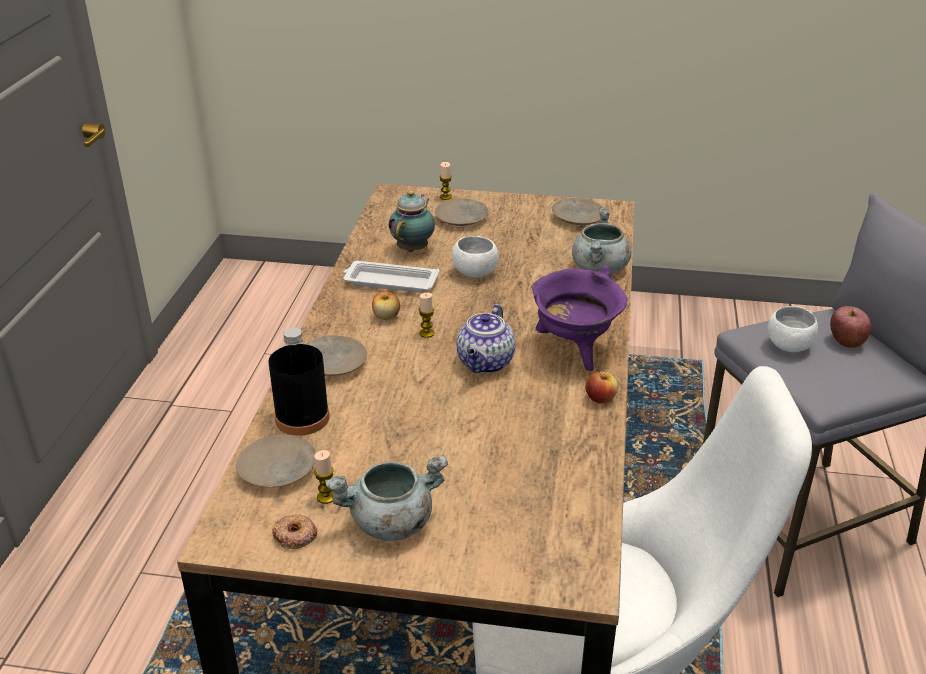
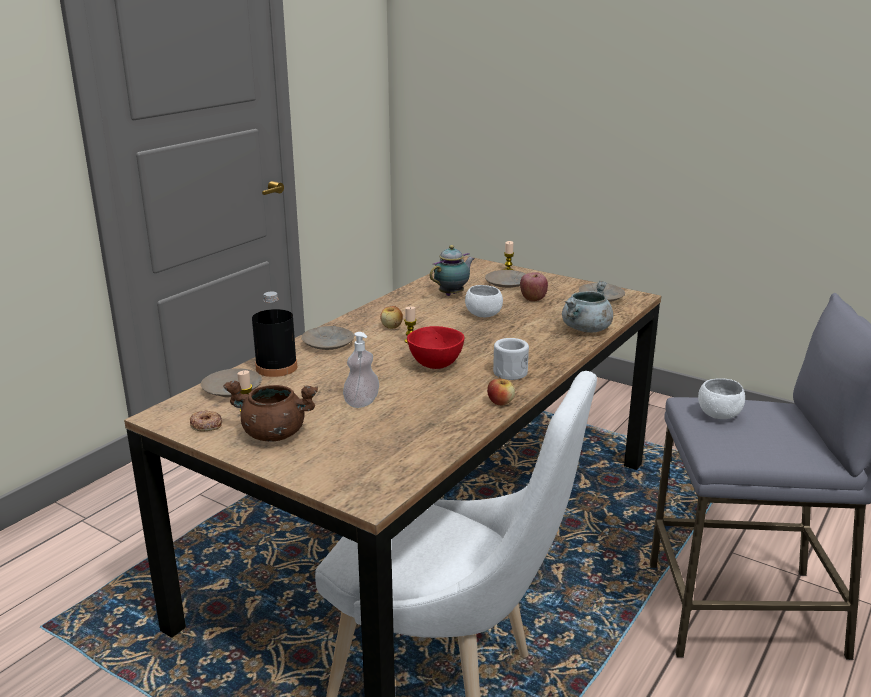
camera: 25 degrees right, 10 degrees down
grey cooking pot [325,454,448,541] -> brown cooking pot [223,381,318,441]
white tray [343,261,440,293] -> none
teapot [456,304,515,373] -> red bowl [407,326,464,369]
purple cooking pot [531,266,627,371] -> white mug [493,338,529,380]
apple [830,306,871,348] -> apple moved to [520,272,548,302]
none -> soap dispenser [343,332,379,408]

